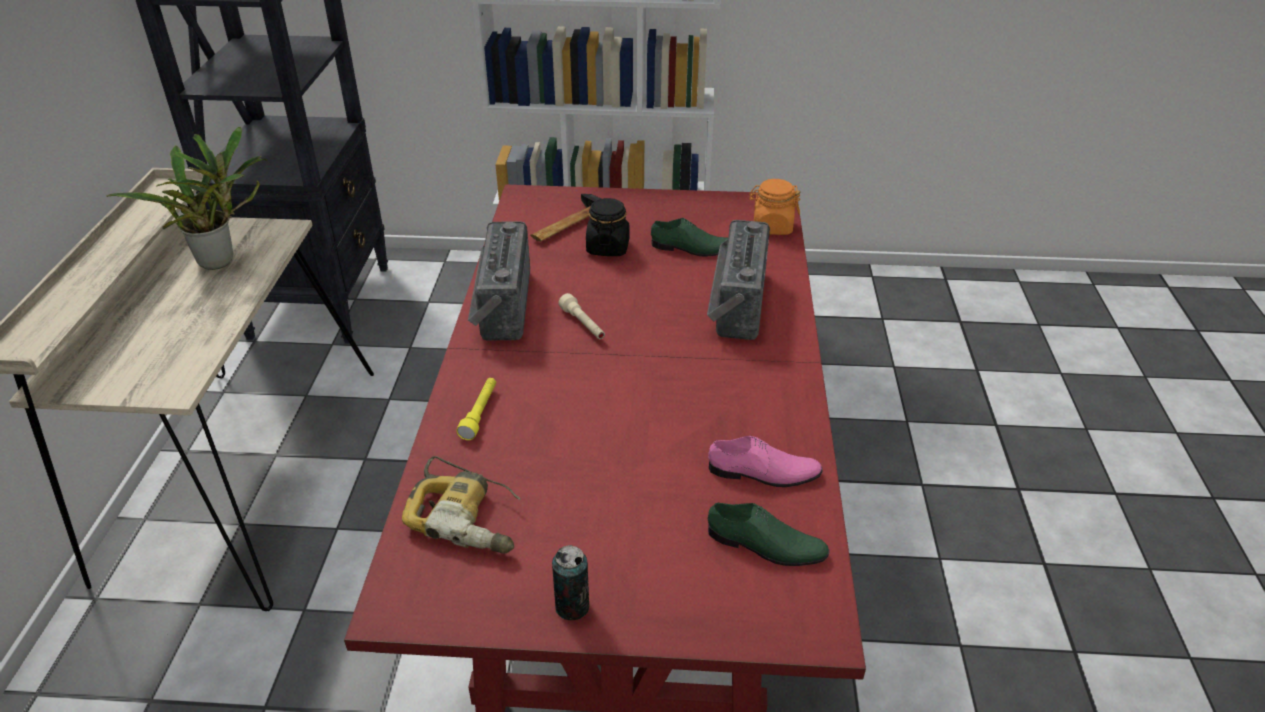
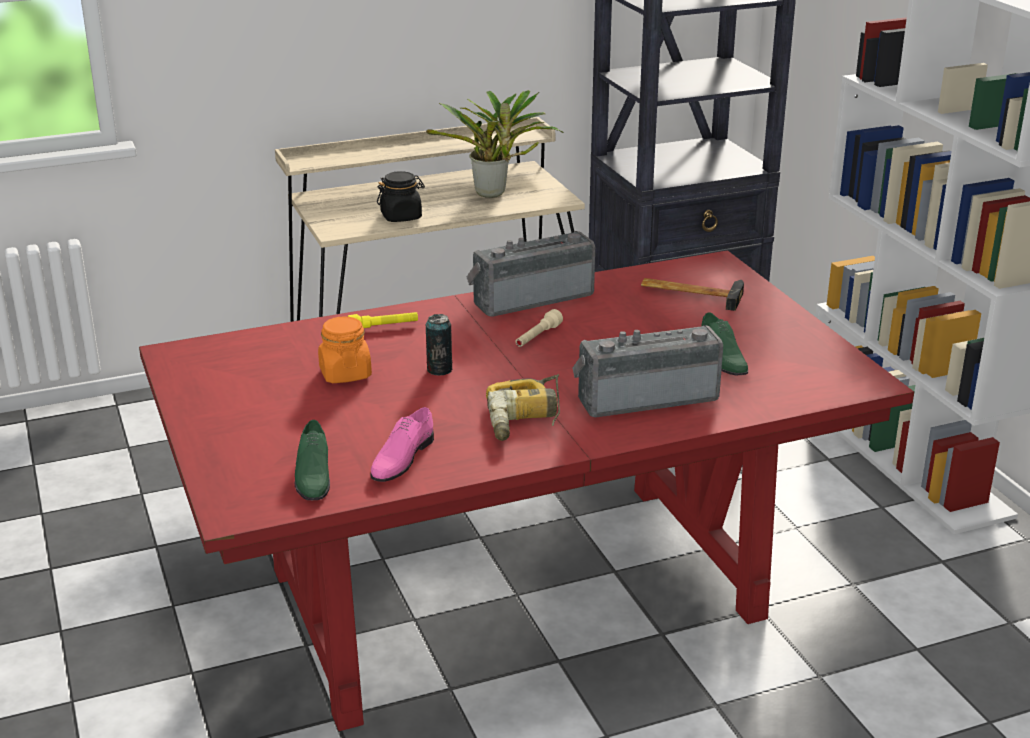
camera: 65 degrees right, 10 degrees down
power drill [402,456,521,554] -> power drill moved to [486,374,560,441]
can [552,545,589,620] -> can moved to [426,314,452,376]
black jar [586,198,630,256] -> black jar moved to [377,171,425,222]
pink shoe [708,435,823,487] -> pink shoe turned 45 degrees clockwise [371,407,434,482]
orange jar [749,179,801,235] -> orange jar moved to [318,316,372,383]

